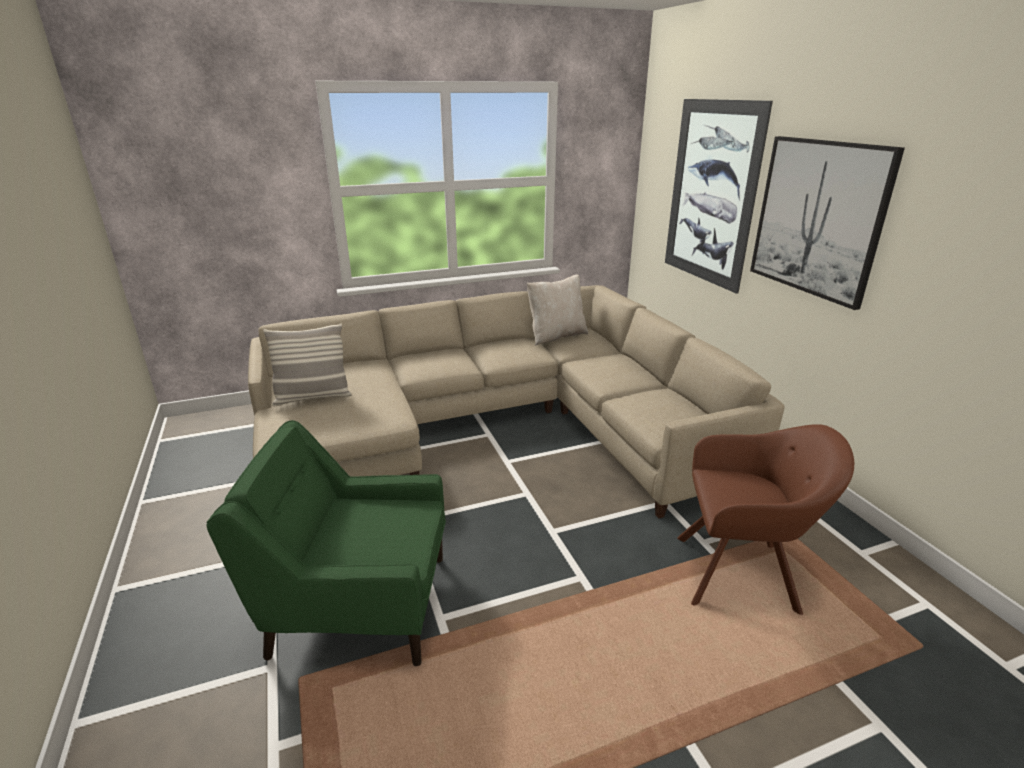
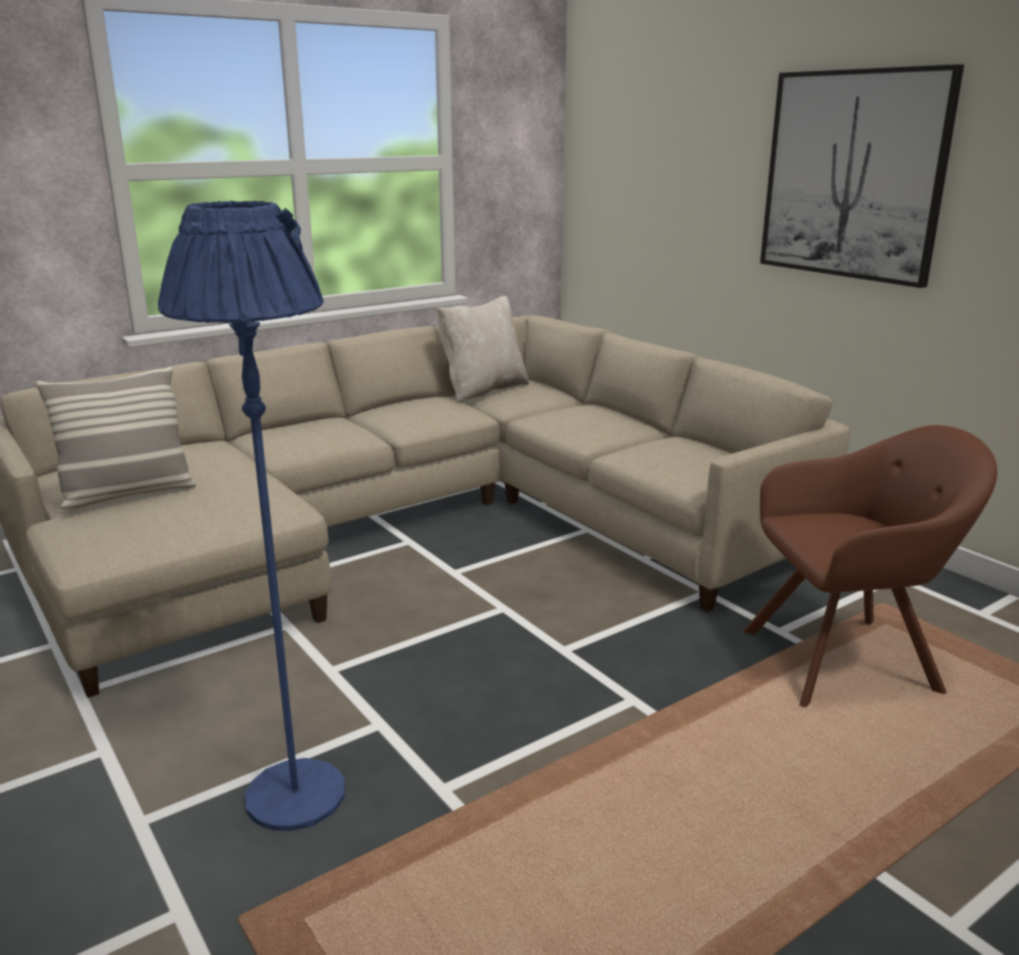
camera: 15 degrees left, 5 degrees down
green armchair [207,420,446,666] -> blue floor lamp [158,201,345,831]
picture [665,99,773,294] -> none

